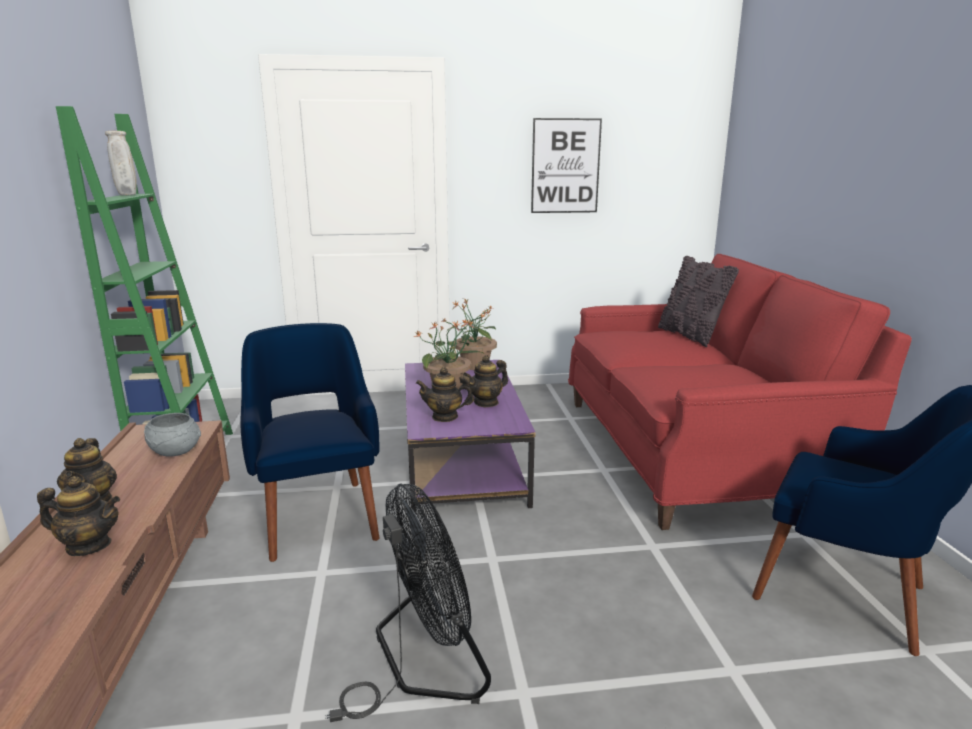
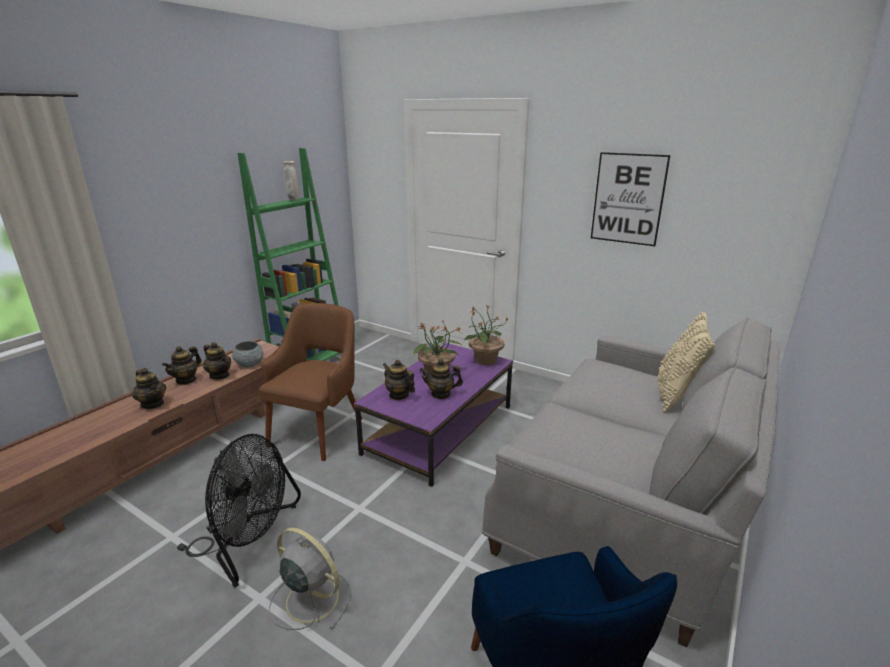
camera: 40 degrees right, 5 degrees up
blue armchair [241,323,379,562] -> brown armchair [259,303,363,461]
red sofa [568,254,912,530] -> grey sofa [481,317,780,648]
black pillow [658,256,739,347] -> beige pillow [658,312,715,412]
none -> teapot [203,342,231,379]
none -> grey fan [269,527,351,630]

